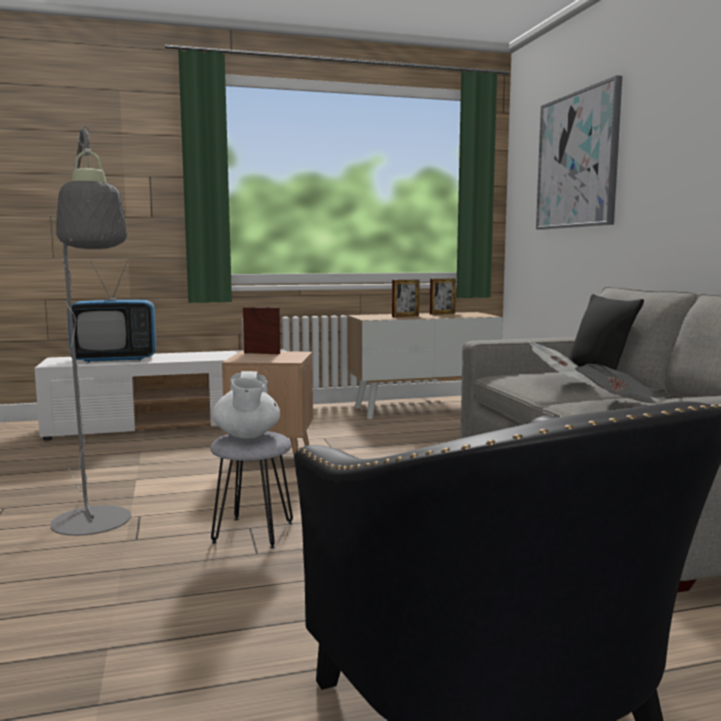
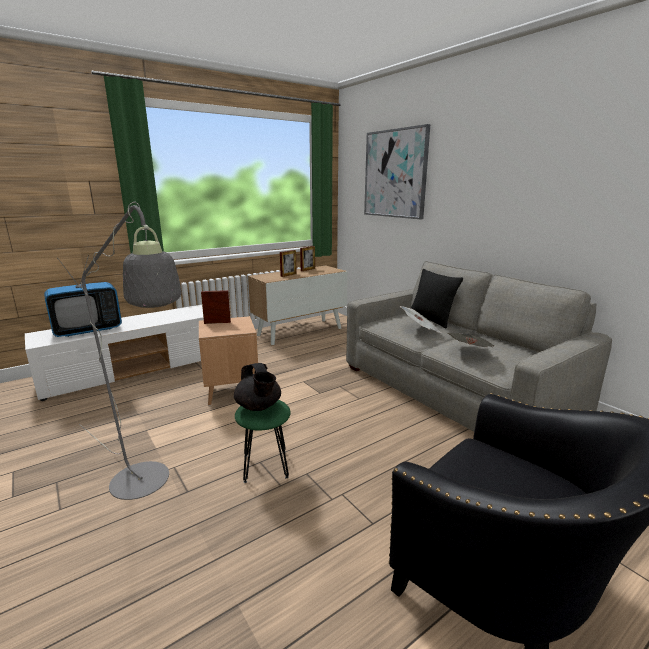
camera: 20 degrees left, 10 degrees up
grey stool [210,431,293,549] -> green stool [235,400,291,483]
white teapot [212,371,280,438] -> black teapot [234,363,281,411]

